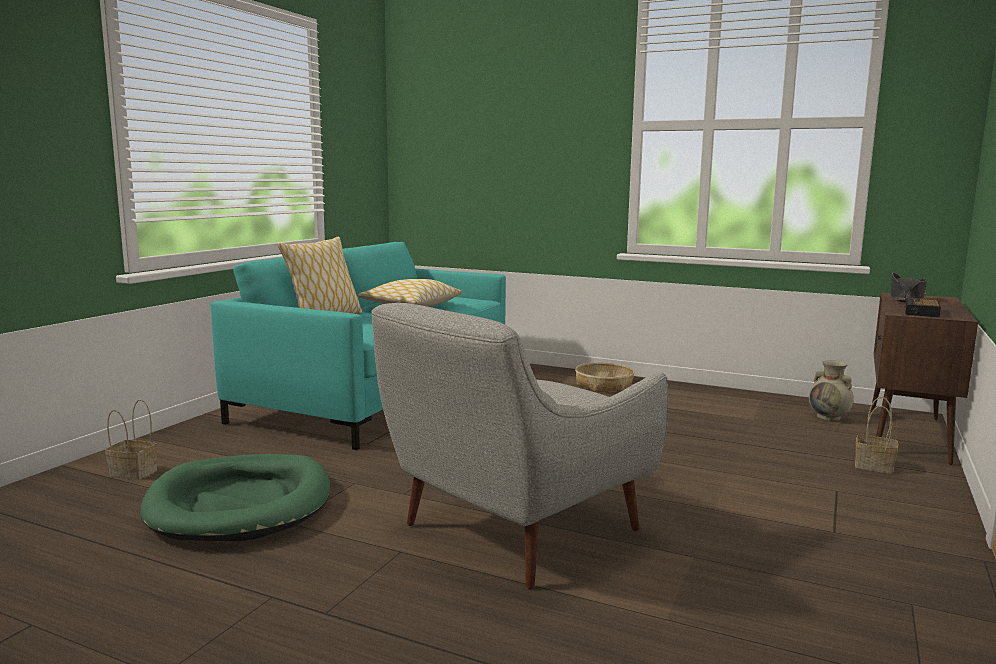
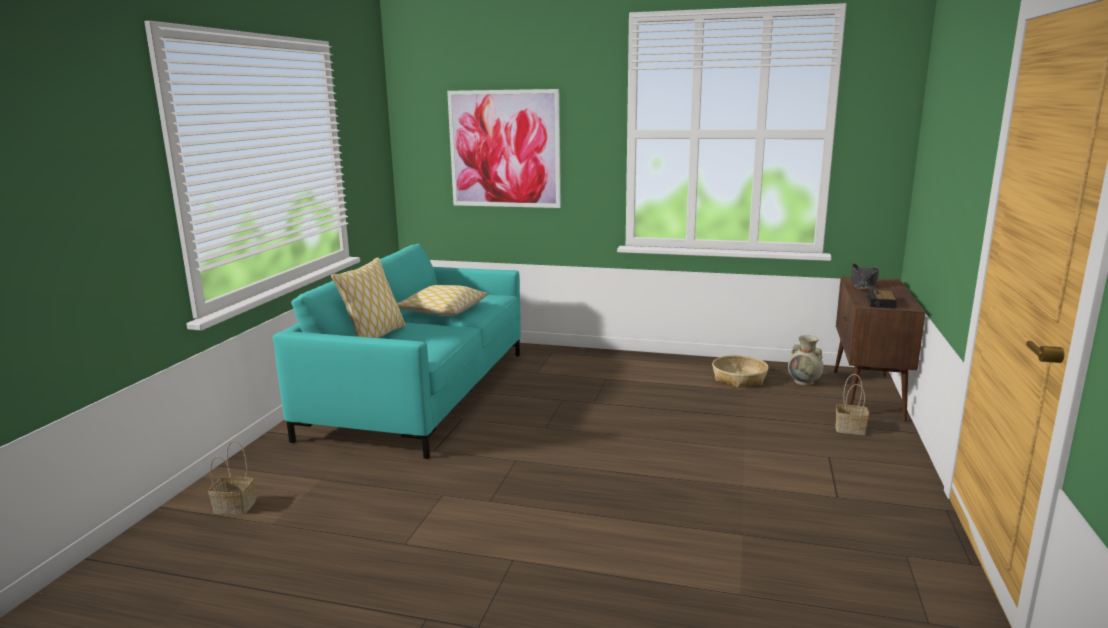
camera: 10 degrees left, 5 degrees up
green dog bed [140,454,330,541] -> none
grey armchair [371,303,668,589] -> none
basket [575,362,635,392] -> basket moved to [712,355,769,388]
none -> picture [447,89,561,208]

